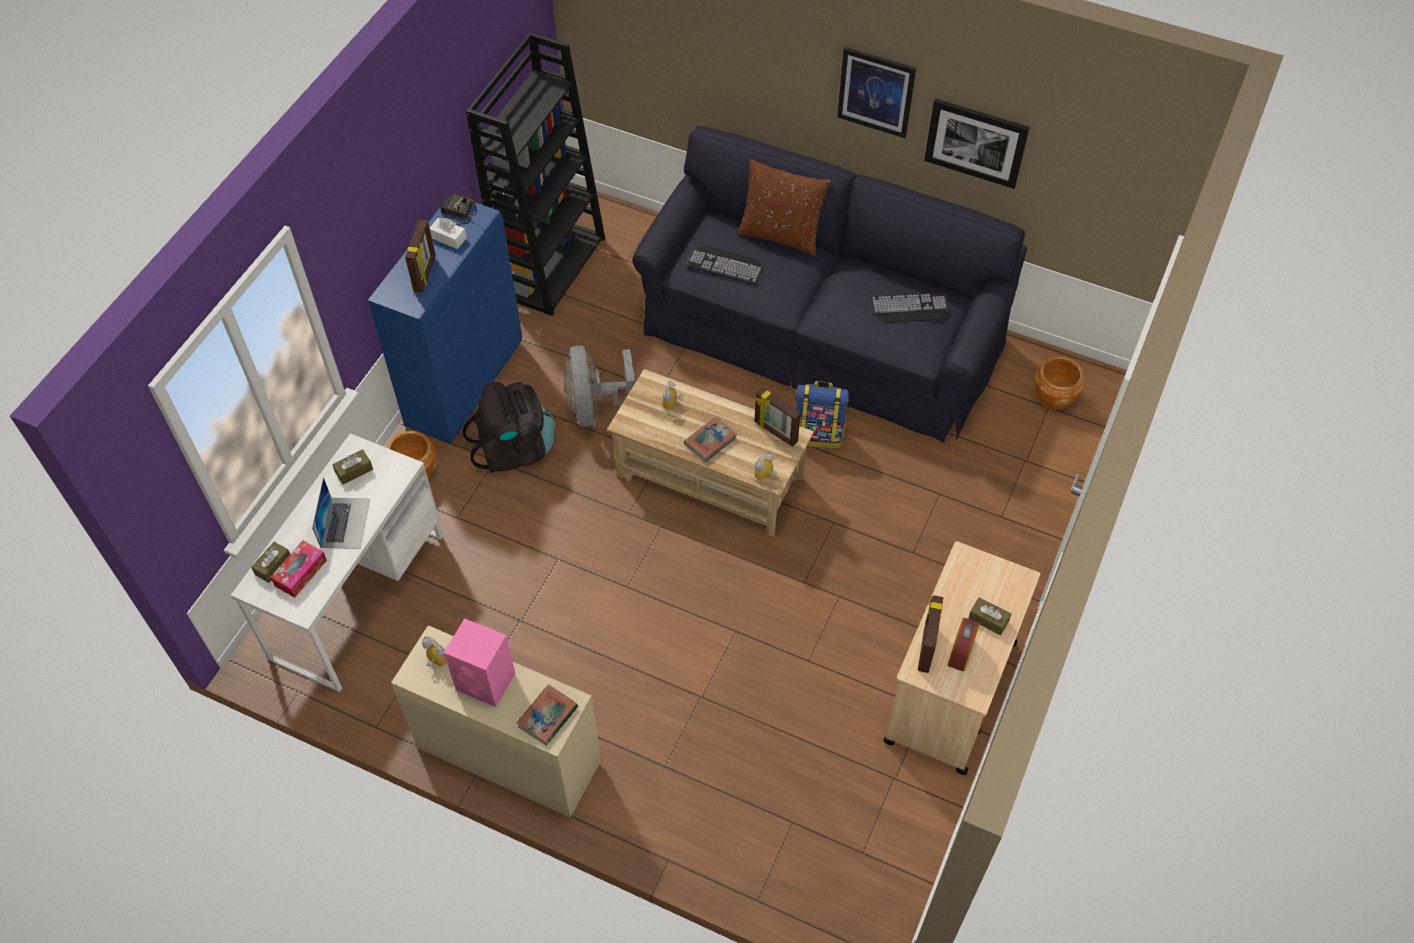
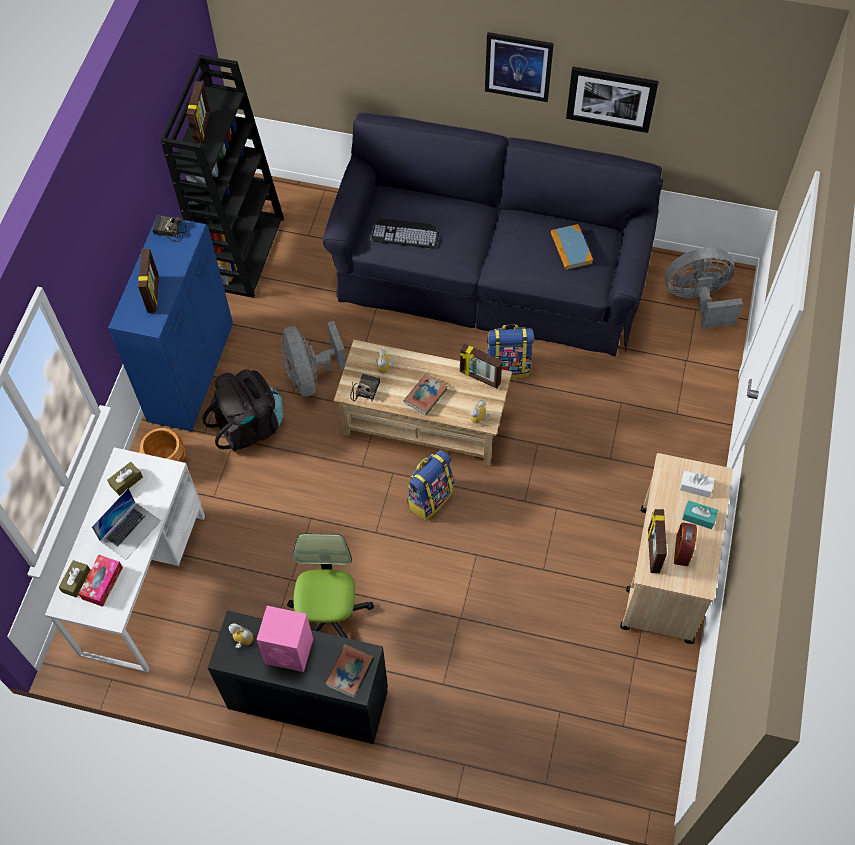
camera: 10 degrees left, 5 degrees up
laptop [312,477,370,549] -> laptop turned 45 degrees clockwise [92,488,161,560]
beige desk [391,625,601,818] -> black desk [208,610,388,744]
white tissue box [430,218,467,249] -> white tissue box moved to [680,471,715,498]
brown pillow [737,159,831,256] -> none
keyboard [869,293,949,323] -> book [551,224,593,270]
brown tissue box [968,597,1011,635] -> turquoise tissue box [682,501,718,529]
brown planter [1033,356,1084,410] -> grey fan [665,248,743,329]
none -> picture frame [186,81,210,144]
none -> office chair [287,534,374,638]
none -> radio [350,374,380,402]
none -> backpack [407,450,454,521]

